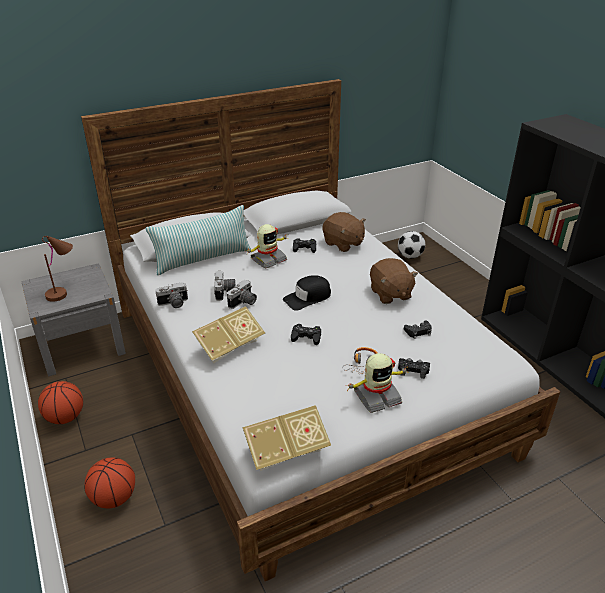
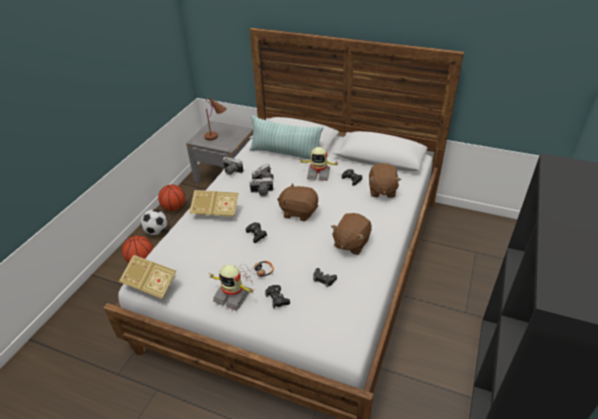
camera: 50 degrees right, 5 degrees up
black cap [283,275,331,311] -> brown plush toy [277,183,318,221]
football [398,231,425,259] -> football moved to [140,209,167,235]

